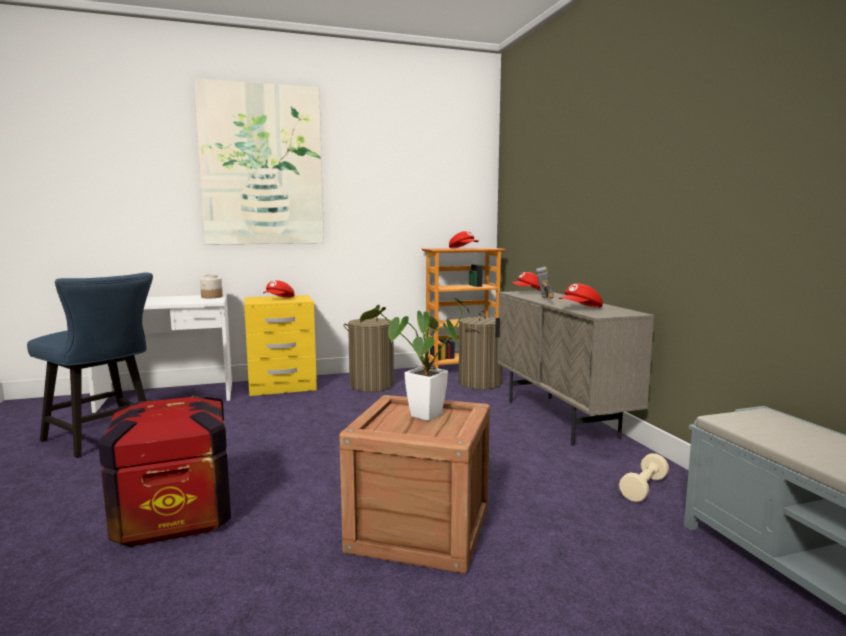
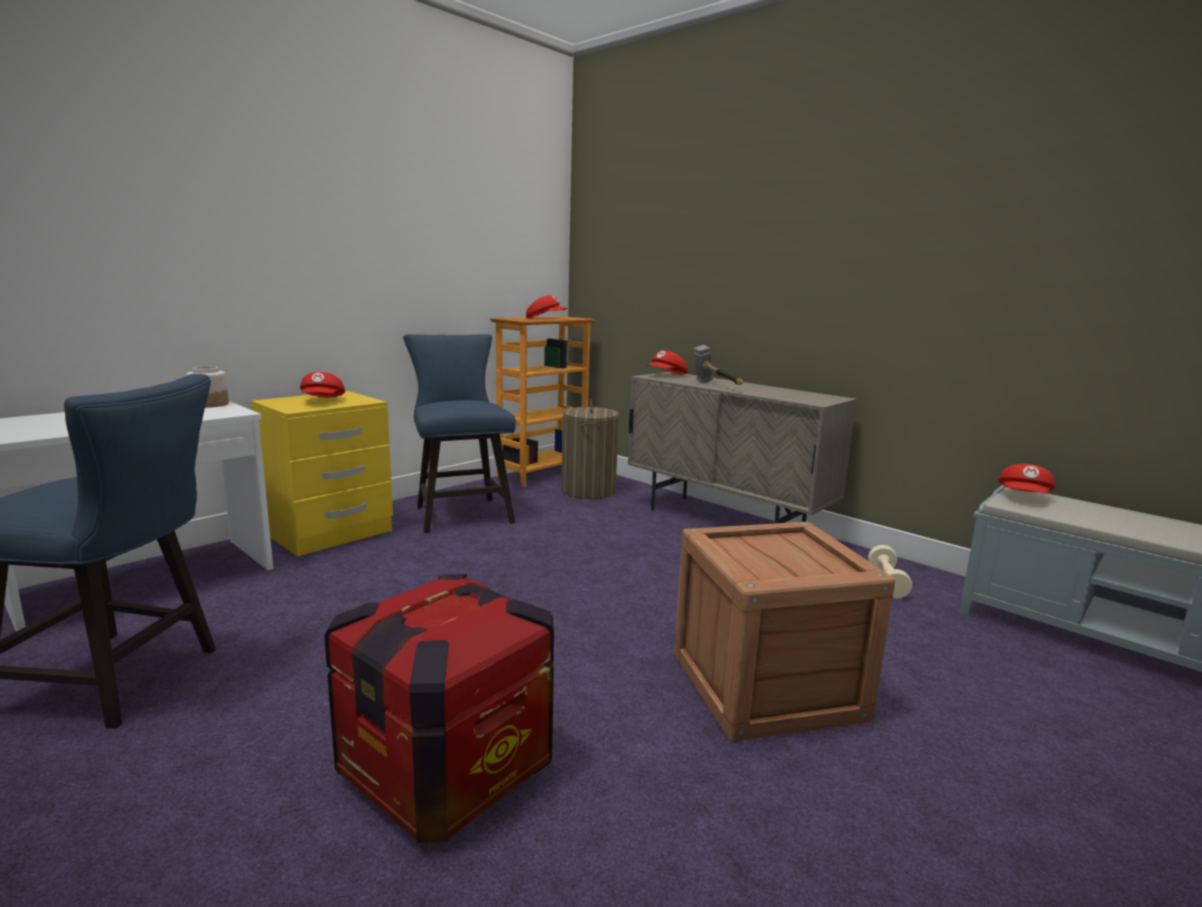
camera: 30 degrees left, 5 degrees up
picture [194,78,324,245] -> none
laundry basket [343,317,394,392] -> blue chair [403,334,516,533]
potted plant [360,298,469,421] -> none
red cap [558,284,603,308] -> red cap moved to [998,464,1055,494]

